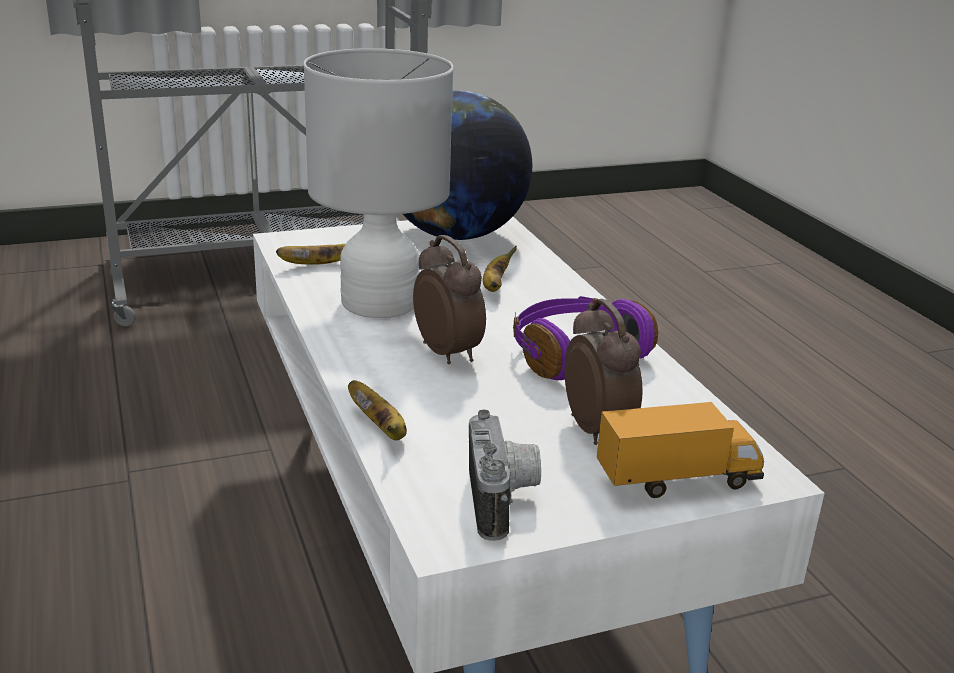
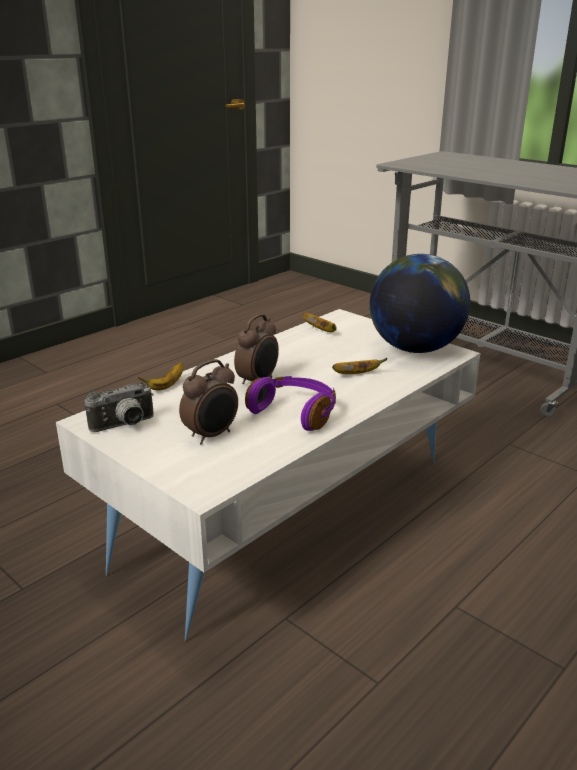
camera: 65 degrees right, 0 degrees up
grey table lamp [304,48,453,318] -> none
toy truck [597,402,764,498] -> none

